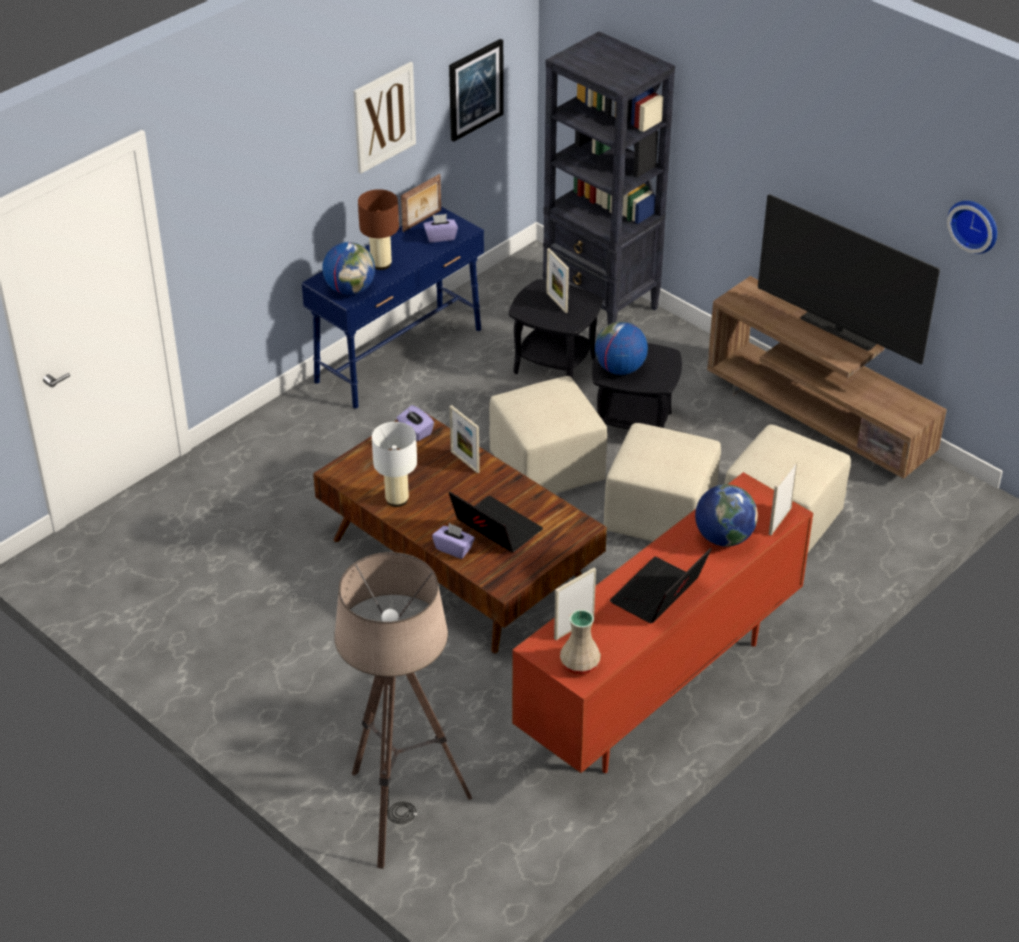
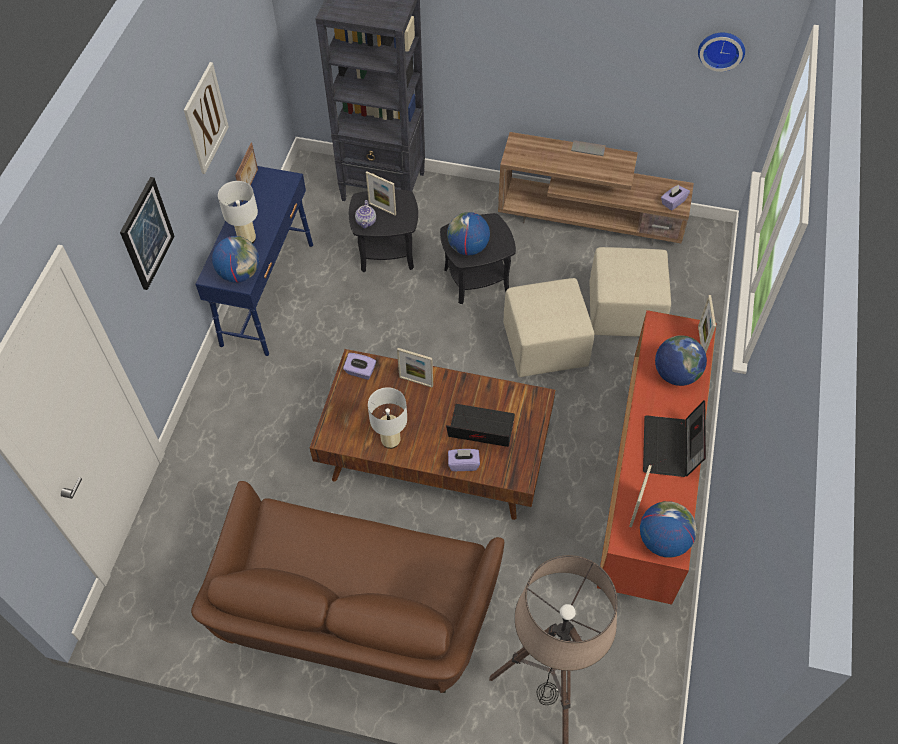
camera: 30 degrees left, 15 degrees up
brown table lamp [358,189,399,270] -> white table lamp [218,181,258,243]
purple tissue box [423,214,458,243] -> purple tissue box moved to [661,185,690,211]
picture [449,39,504,142] -> picture moved to [120,177,175,290]
beige ottoman [489,376,607,494] -> none
beige vase [560,609,601,675] -> globe [640,501,697,558]
television [758,194,940,364] -> none
none -> brown sofa [191,481,504,693]
none -> teapot [355,200,376,229]

